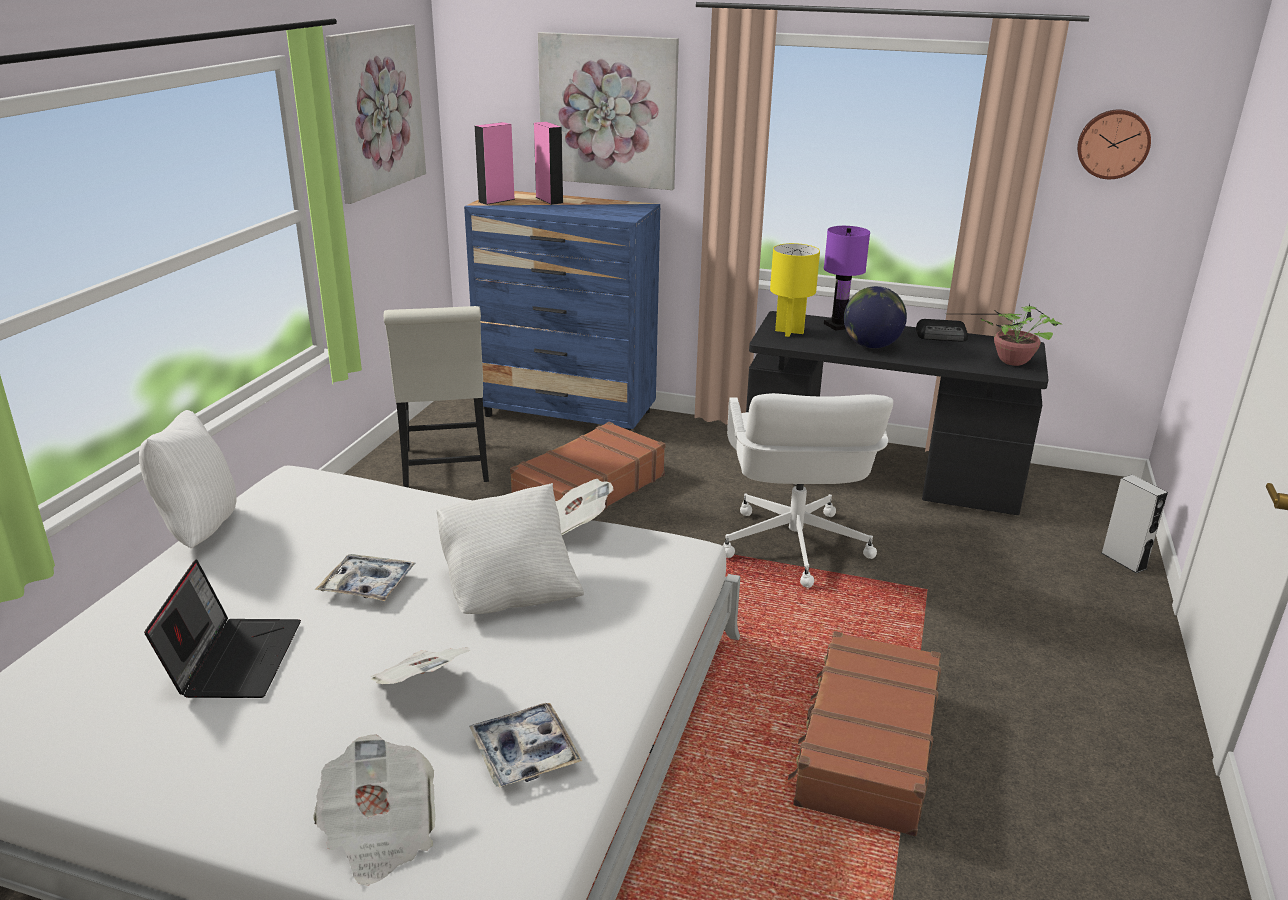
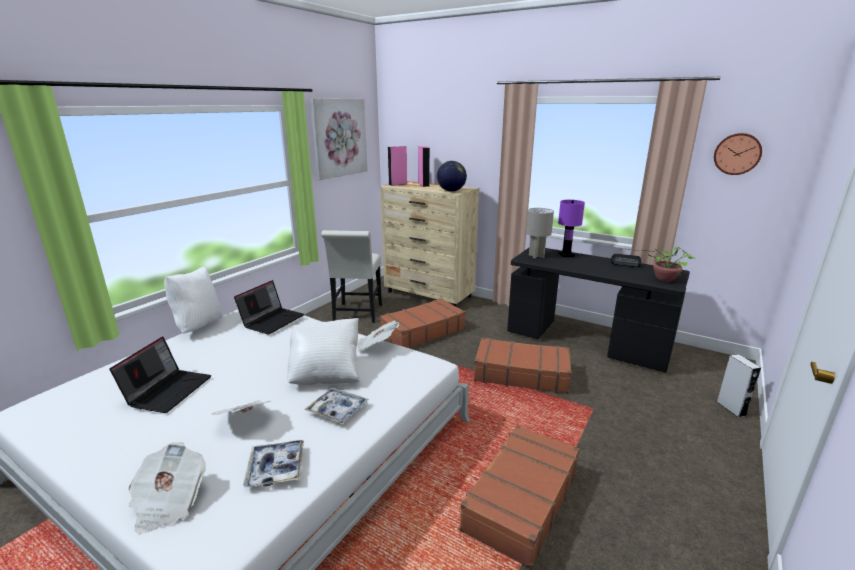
camera: 15 degrees right, 5 degrees down
tray [315,554,416,601] -> tray moved to [304,388,369,424]
blue dresser [464,191,660,431] -> beige dresser [380,181,479,306]
picture [538,32,679,190] -> none
white office chair [723,393,893,588] -> brown suitcase [474,338,571,394]
yellow table lamp [770,243,820,337] -> grey table lamp [526,208,554,258]
globe [844,286,907,348] -> globe moved to [437,161,467,192]
none -> laptop [234,280,304,335]

